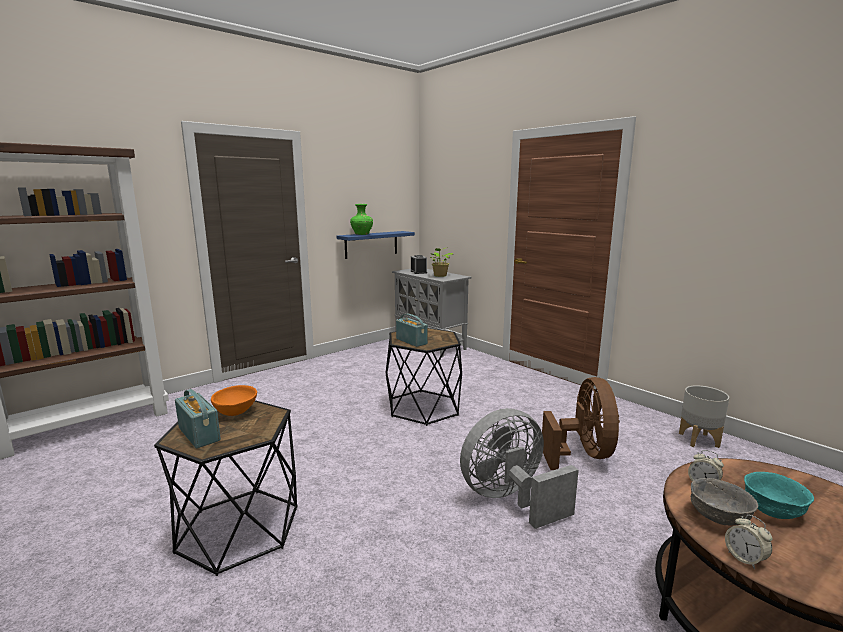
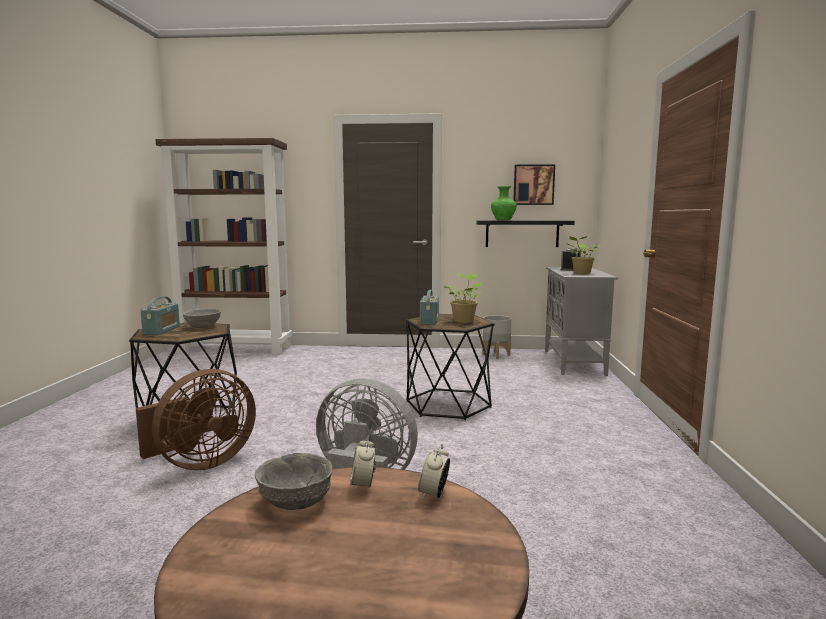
camera: 45 degrees right, 5 degrees down
orange bowl [211,385,257,416] -> grey bowl [183,309,221,328]
blue shelf [337,231,415,259] -> black shelf [476,221,575,247]
brown fan [542,377,620,470] -> brown fan moved to [136,369,256,470]
grey planter [679,385,729,448] -> grey planter moved to [482,315,512,359]
alarm clock [725,515,772,569] -> alarm clock moved to [418,444,450,499]
turquoise bowl [744,472,814,519] -> none
none -> potted plant [444,273,482,323]
none -> picture [513,164,555,205]

